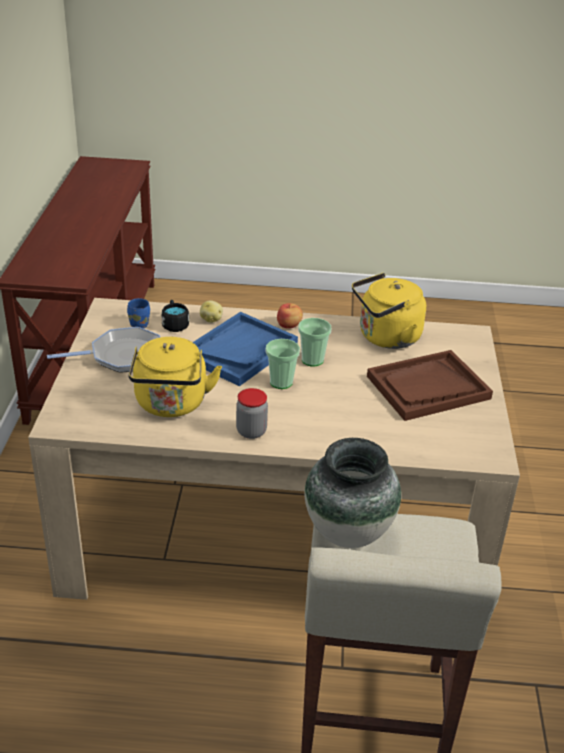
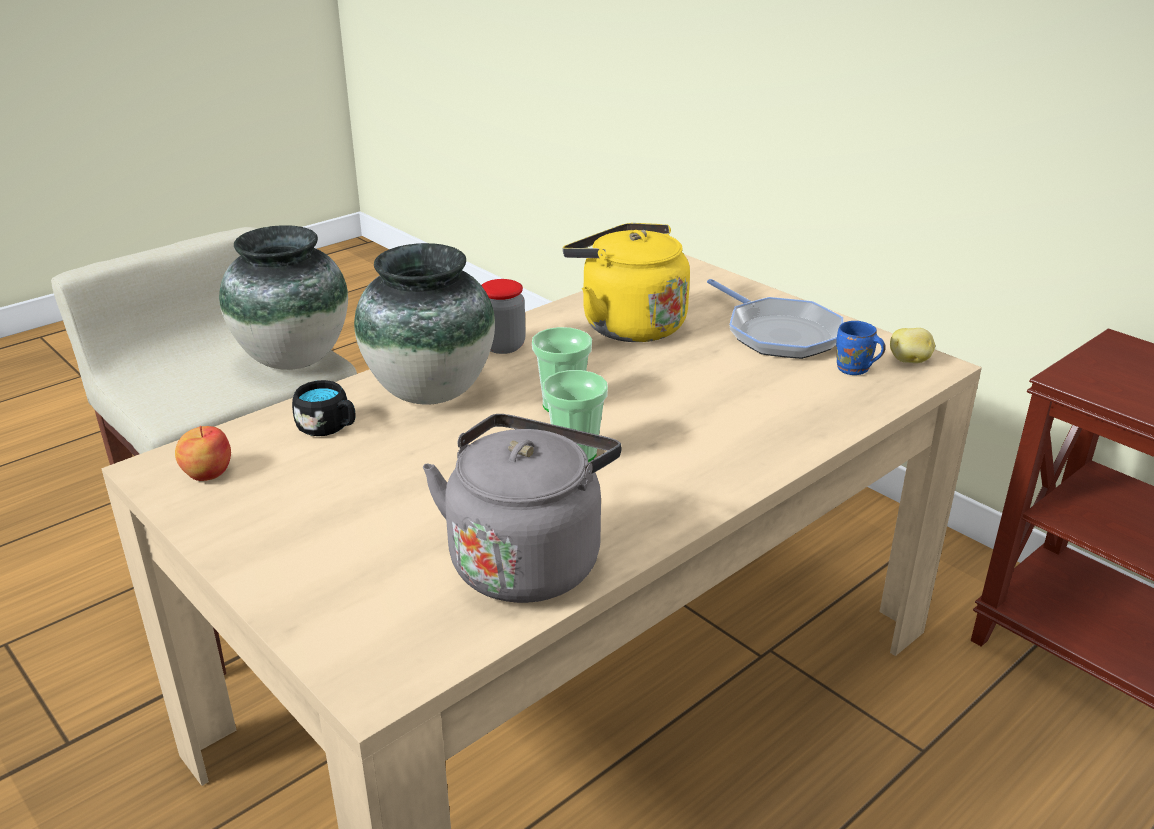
camera: 135 degrees right, 5 degrees down
frying pan [47,327,161,373] -> frying pan turned 60 degrees counterclockwise [707,279,843,359]
black mug [161,300,189,332] -> black mug moved to [292,380,356,436]
blue tray [193,312,298,386] -> none
potato [200,300,223,323] -> potato moved to [890,328,935,363]
apple [277,303,303,329] -> apple moved to [175,426,231,481]
yellow kettle [352,273,426,349] -> grey kettle [423,414,621,603]
brown tray [367,350,493,421] -> none
none -> vase [354,243,495,405]

